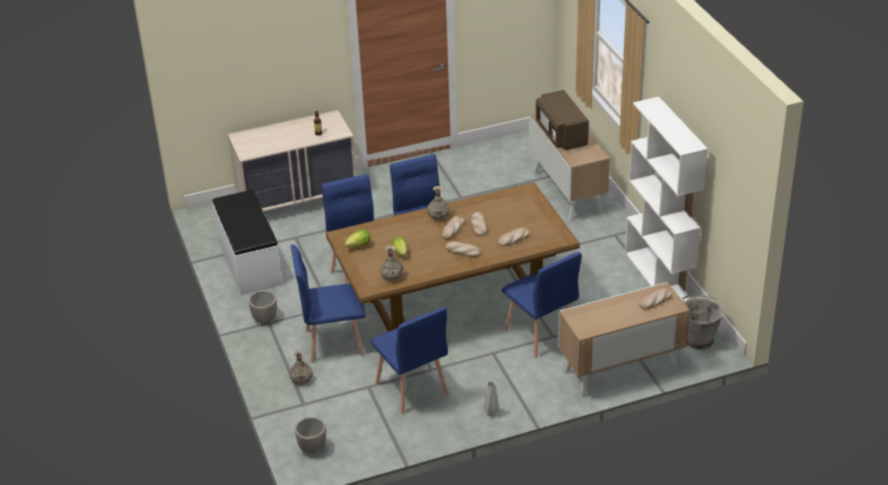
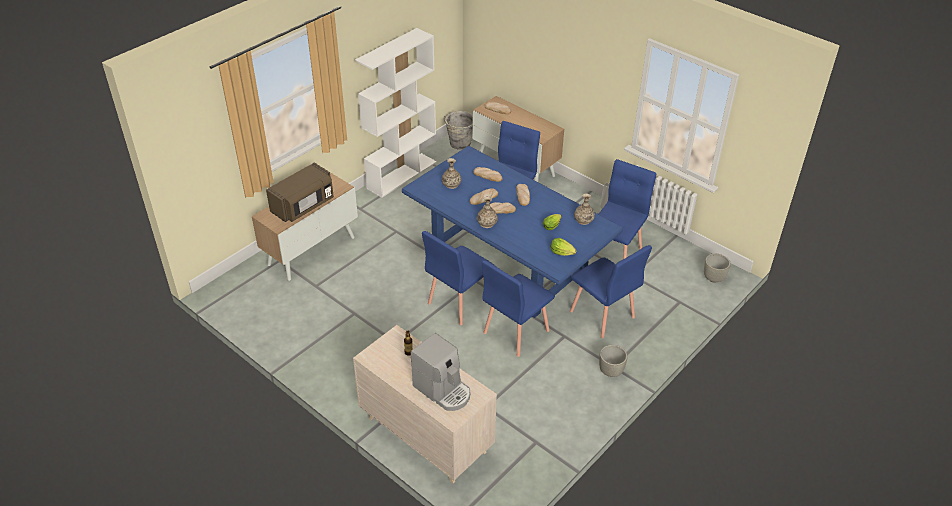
camera: 120 degrees left, 5 degrees up
white bench [212,190,283,295] -> none
vase [289,350,313,386] -> vase moved to [442,158,461,189]
brown dining table [326,182,580,332] -> blue dining table [402,146,623,318]
none -> coffee machine [411,333,470,411]

